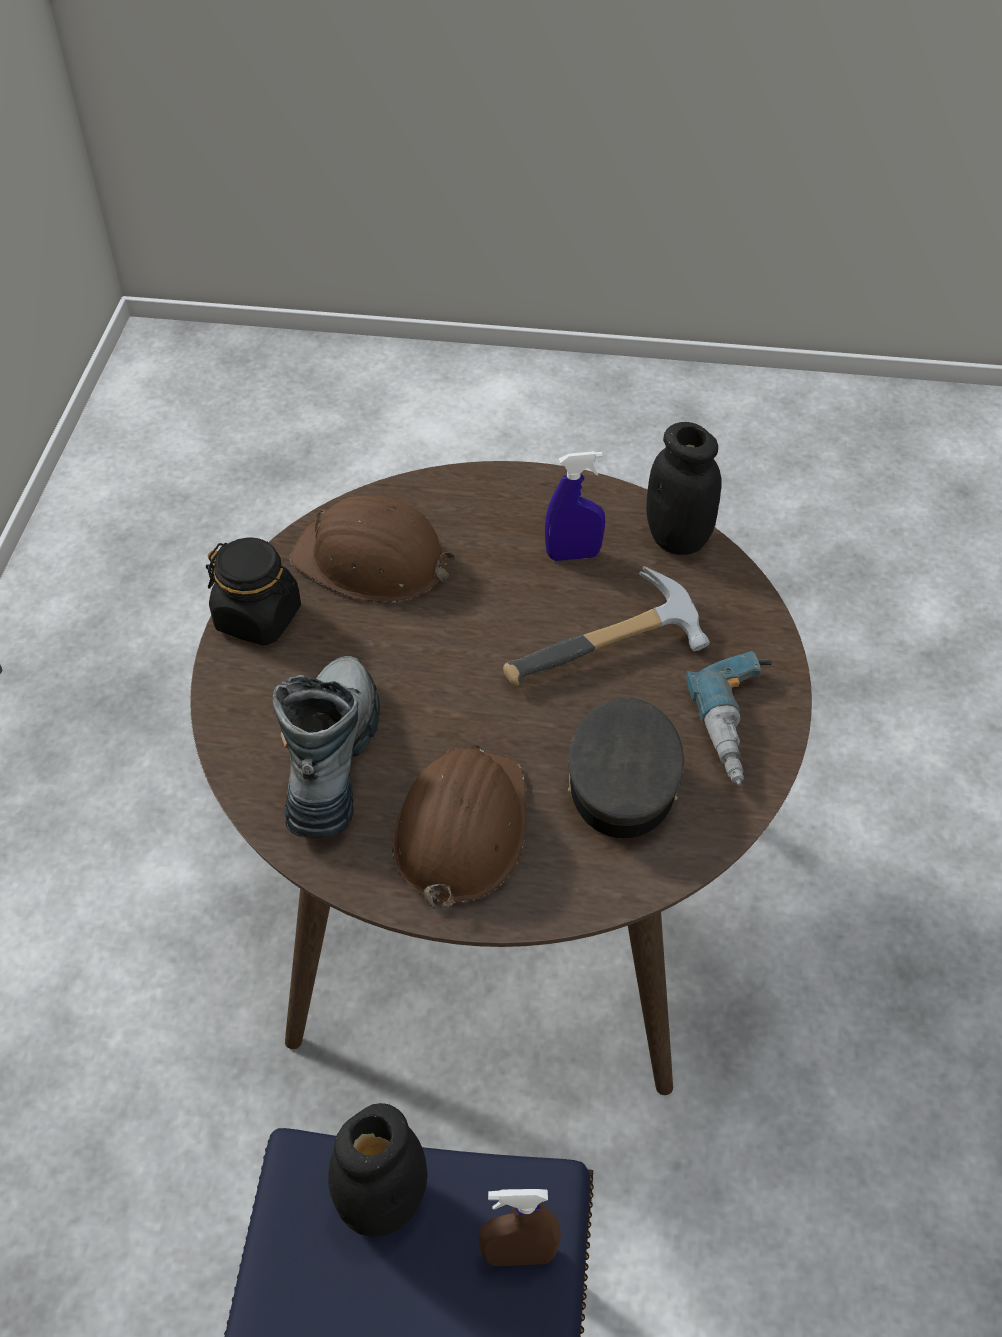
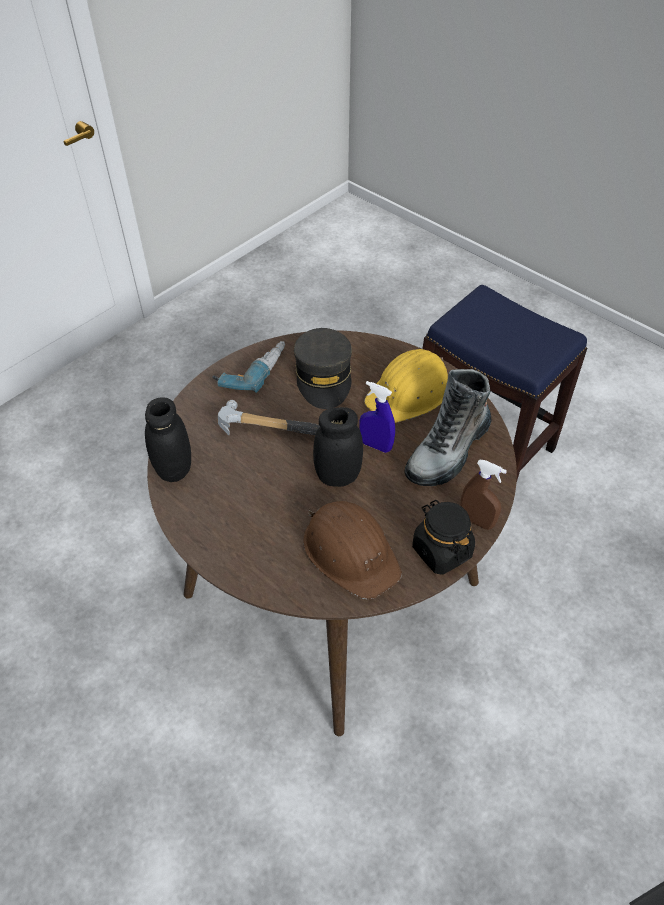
camera: 145 degrees left, 0 degrees up
black jar [328,1103,428,1237] -> black jar moved to [313,407,363,487]
brown hard hat [392,745,526,910] -> yellow hard hat [364,349,448,423]
brown spray bottle [478,1189,561,1266] -> brown spray bottle moved to [460,460,507,530]
blue spray bottle [545,451,605,561] -> blue spray bottle moved to [360,381,395,453]
grey cap [568,698,684,839] -> grey cap turned 45 degrees counterclockwise [294,328,352,409]

